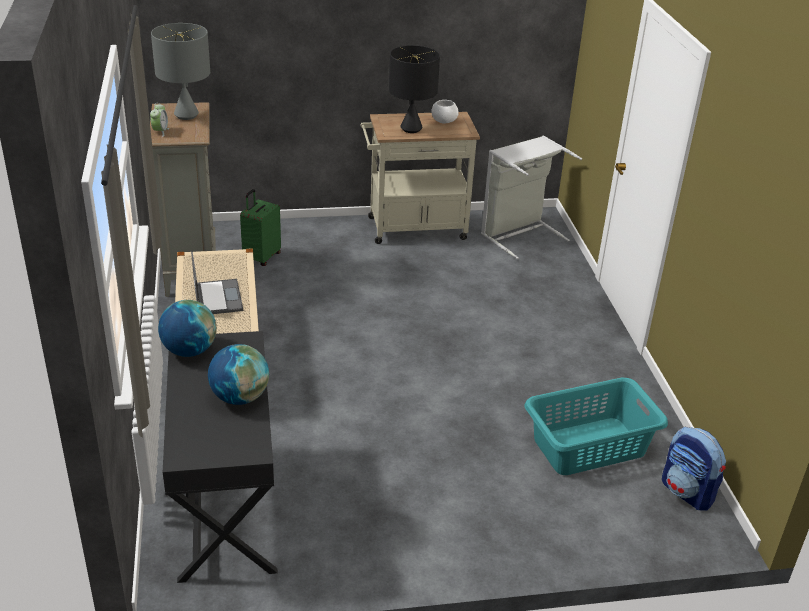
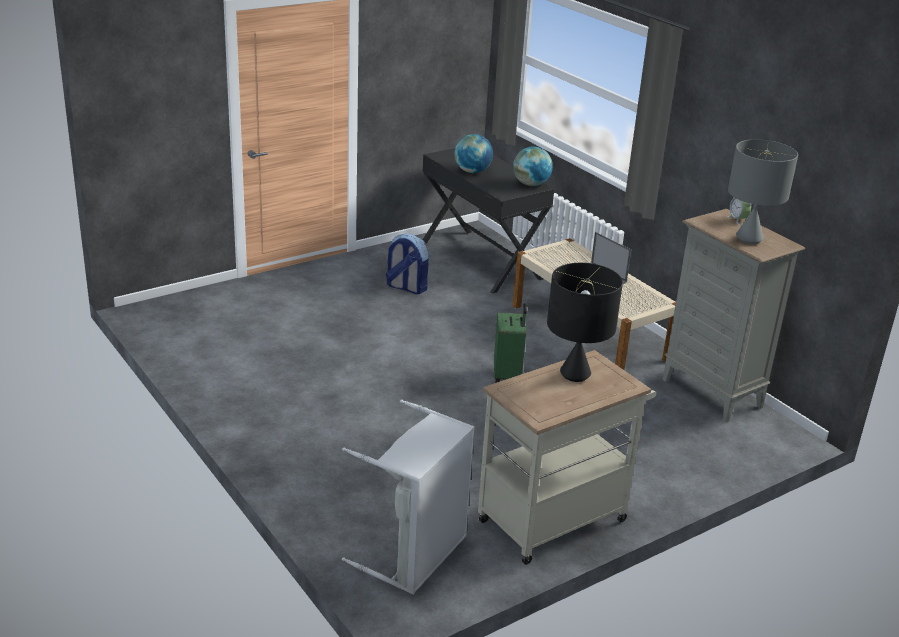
camera: 155 degrees right, 5 degrees down
green suitcase [240,189,281,266] -> green suitcase moved to [494,303,527,383]
white bowl [431,100,459,124] -> none
turquoise laundry basket [524,378,668,475] -> none
backpack [662,427,726,511] -> backpack moved to [386,234,429,294]

